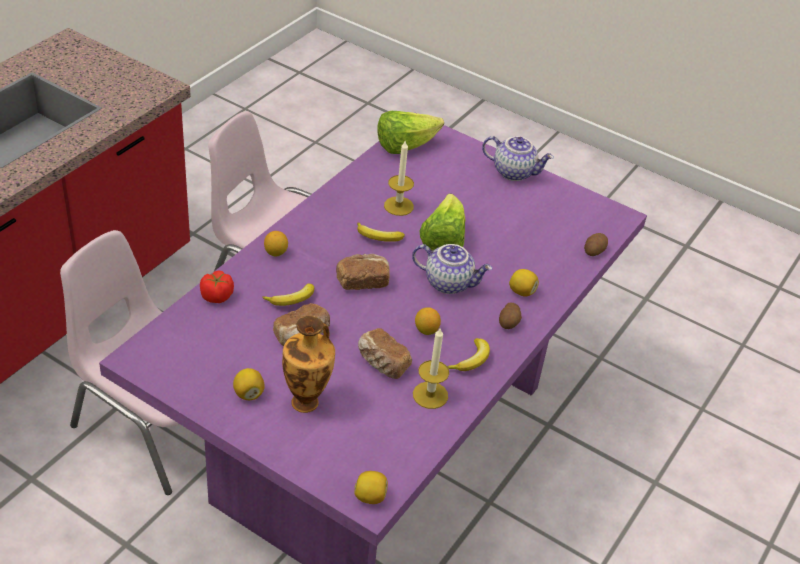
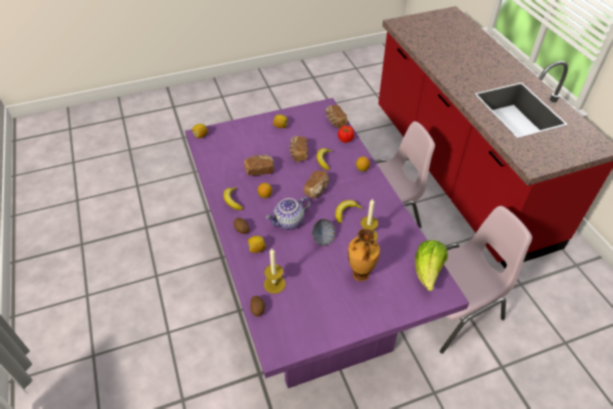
camera: 130 degrees right, 5 degrees up
vase [282,316,335,413] -> vase moved to [348,229,380,281]
candle [413,328,449,409] -> candle moved to [264,249,286,294]
lettuce [420,193,465,251] -> bowl [312,219,335,246]
teapot [482,136,554,181] -> none
none -> bread [325,105,348,128]

